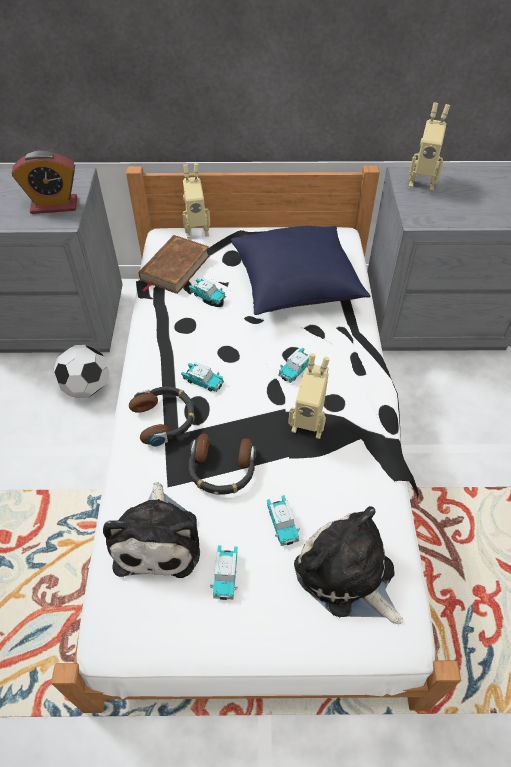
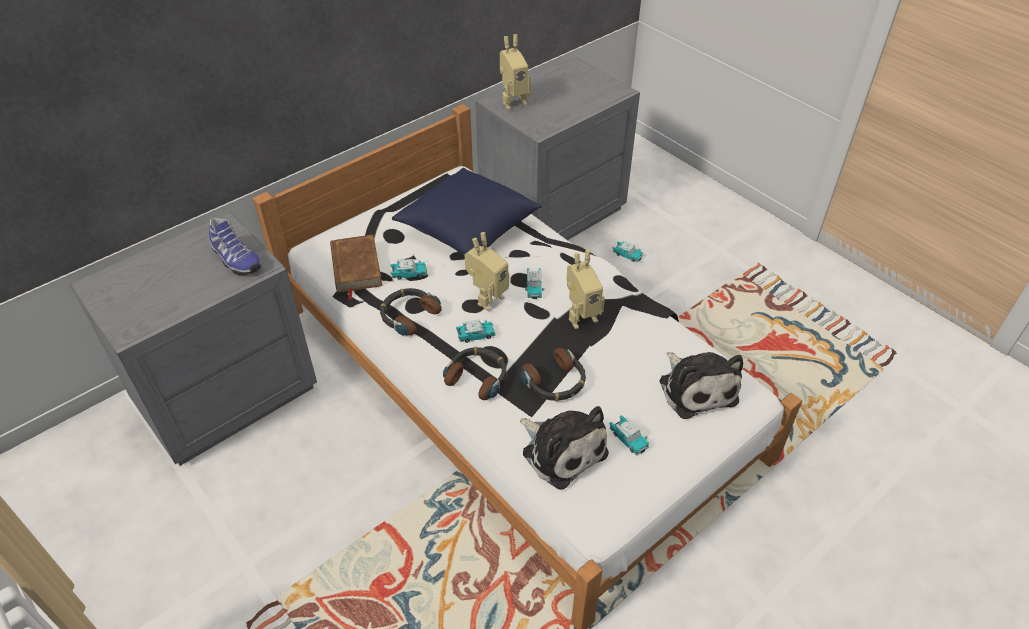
camera: 40 degrees left, 5 degrees down
alarm clock [12,151,77,214] -> shoe [209,218,262,275]
football [54,345,109,398] -> none
toy robot [182,164,210,239] -> toy robot moved to [465,232,509,311]
toy car [267,495,300,546] -> toy car moved to [612,240,643,262]
plush toy [294,506,403,624] -> plush toy turned 120 degrees counterclockwise [660,352,743,419]
none -> headphones [380,288,442,336]

